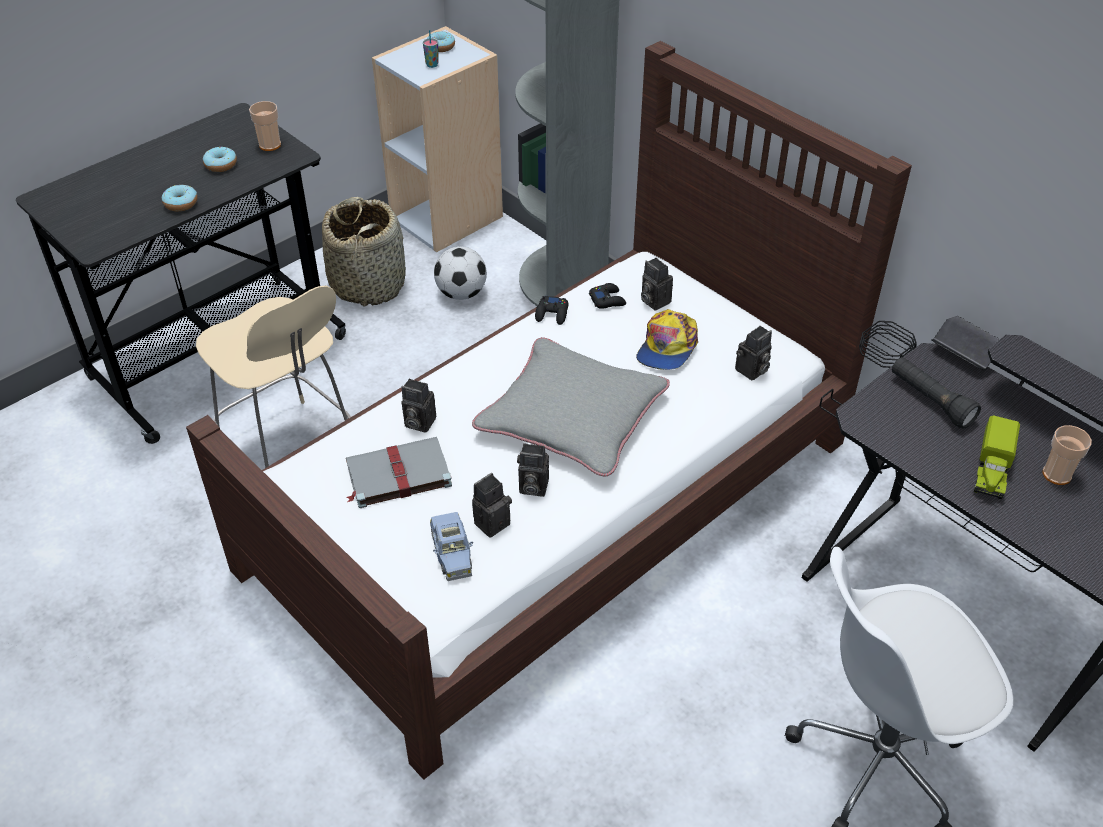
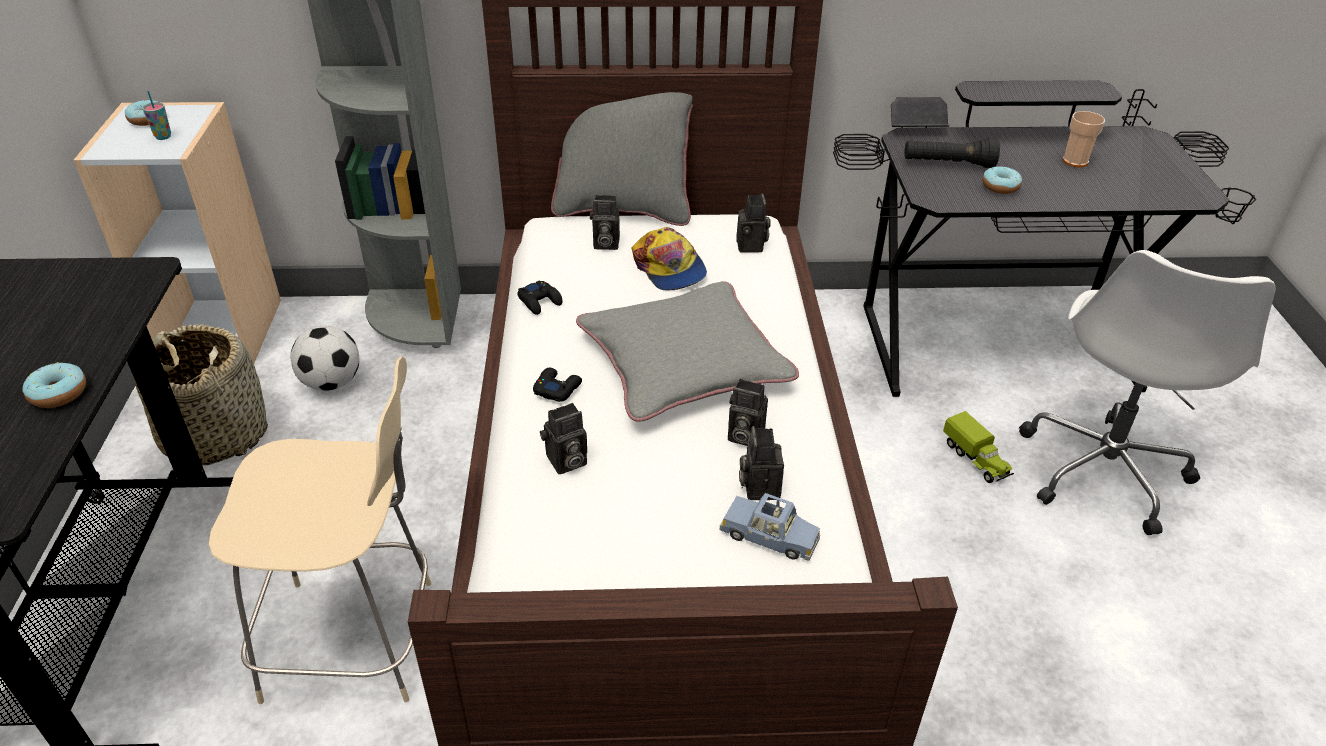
camera: 50 degrees left, 5 degrees down
donut [203,147,237,172] -> donut moved to [982,166,1022,194]
cup [249,101,281,151] -> none
grey book [346,437,452,508] -> none
camera [517,443,549,497] -> camera turned 60 degrees clockwise [728,379,768,446]
black game controller [589,283,626,309] -> black game controller moved to [533,368,582,402]
toy truck [974,415,1020,499] -> toy truck moved to [943,411,1014,483]
none -> grey pillow [551,92,693,226]

